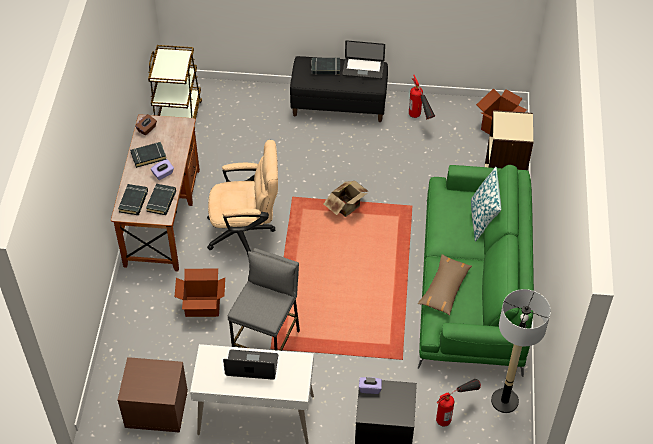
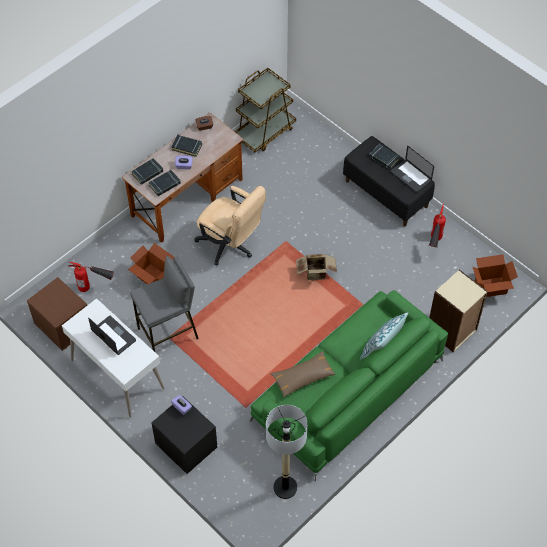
camera: 40 degrees right, 5 degrees up
fire extinguisher [436,379,481,427] -> fire extinguisher moved to [68,262,114,292]

